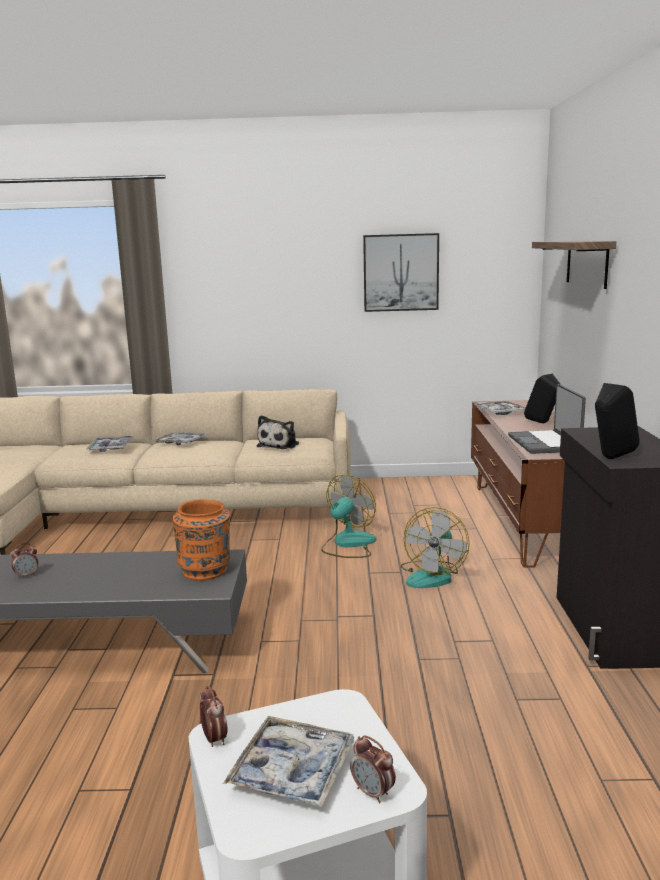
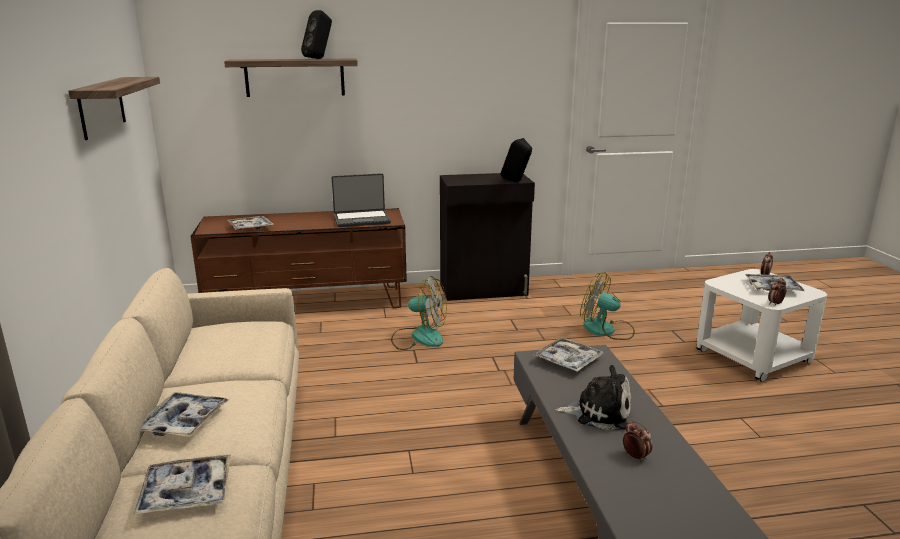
camera: 100 degrees left, 5 degrees up
orange vase [173,499,230,581] -> tray [533,337,603,372]
plush toy [257,415,299,449] -> plush toy moved to [555,365,631,430]
fan [321,475,376,558] -> fan moved to [580,272,635,340]
picture [363,233,439,312] -> shelf [68,77,160,140]
black speaker [524,374,561,423] -> black speaker moved to [301,10,332,59]

